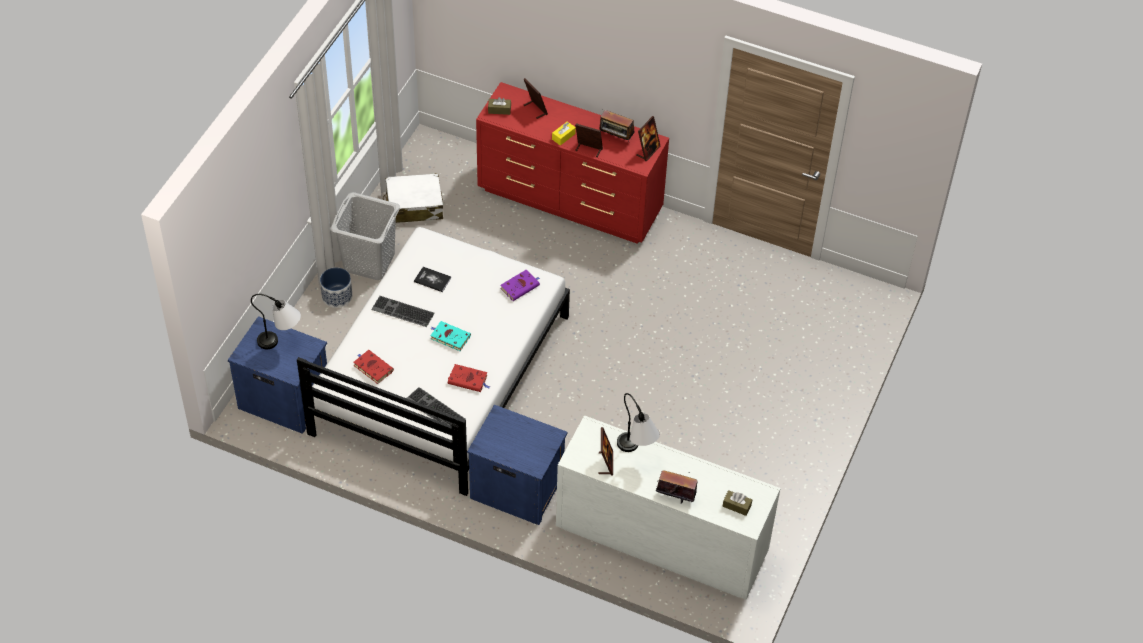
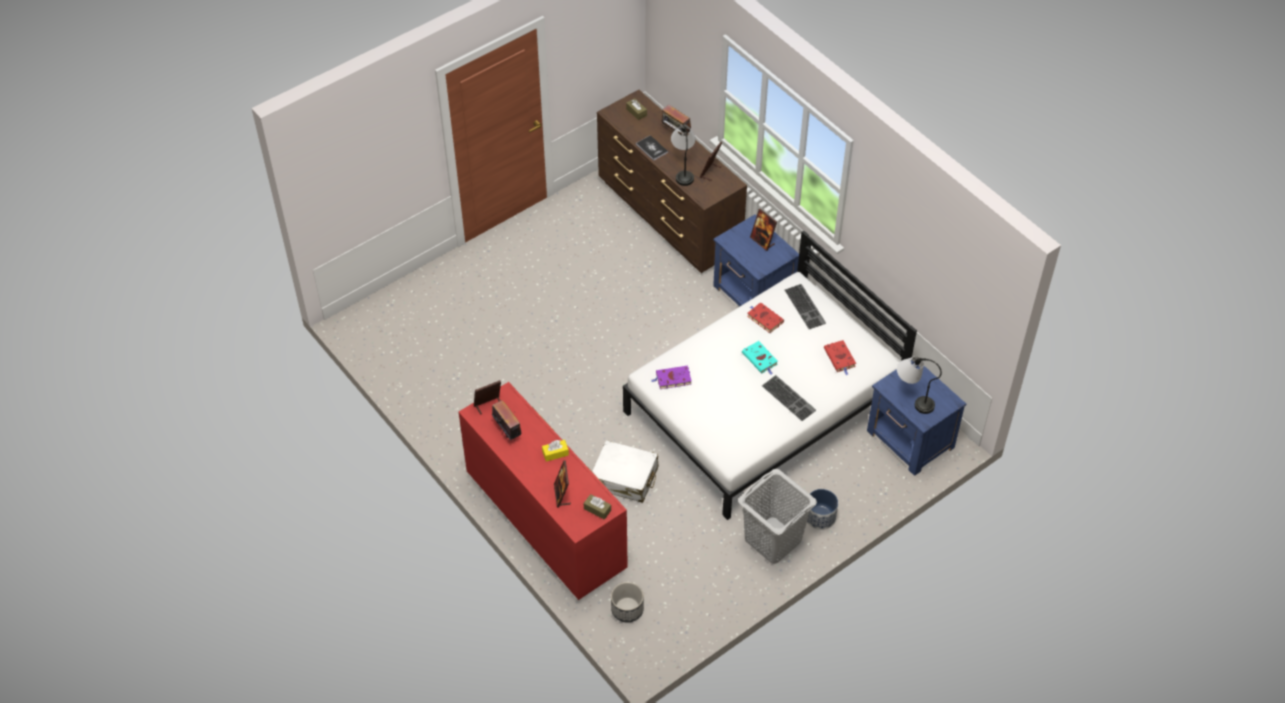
camera: 150 degrees left, 0 degrees up
white suitcase [383,173,443,223] -> white suitcase moved to [592,440,658,503]
book [414,267,451,292] -> book moved to [636,135,668,161]
white dresser [556,415,780,599] -> brown dresser [597,90,747,273]
picture frame [575,123,603,157] -> picture frame moved to [750,209,777,251]
none -> planter [611,582,644,622]

